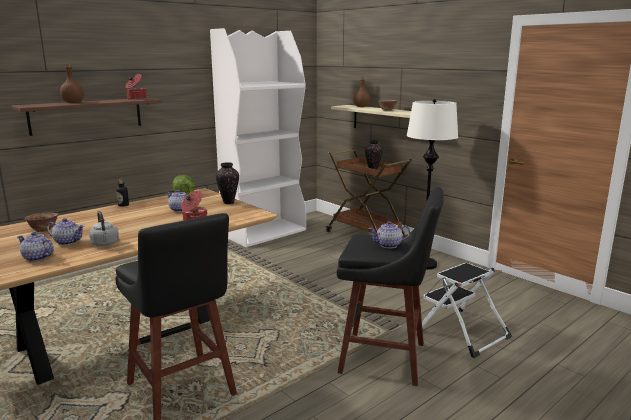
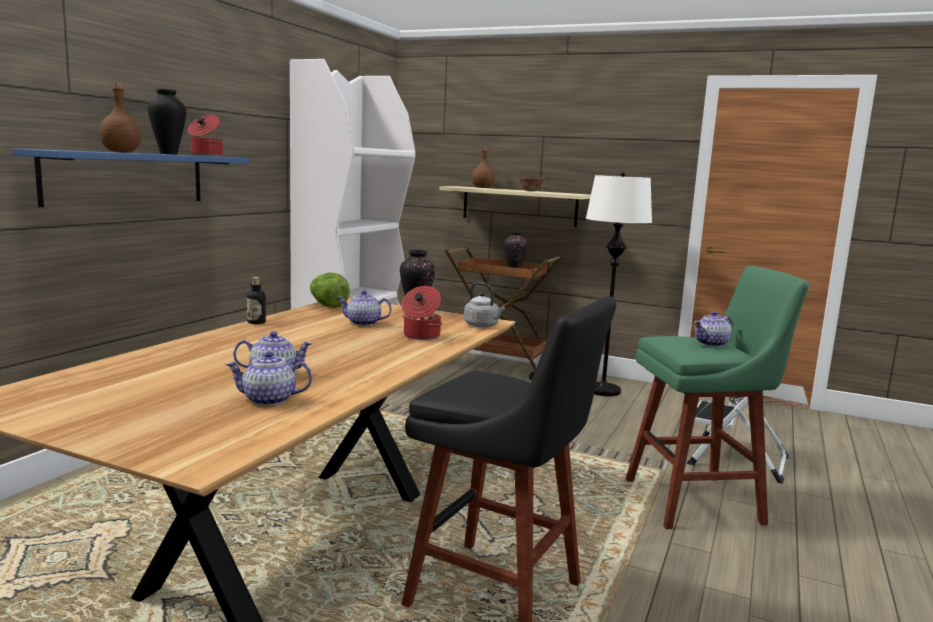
camera: 25 degrees left, 5 degrees down
brown shelf [12,98,161,136] -> blue shelf [13,148,249,207]
bowl [25,213,58,232] -> none
grey kettle [89,211,119,246] -> grey kettle moved to [464,282,505,327]
black stool [337,187,444,386] -> green stool [626,266,809,529]
none -> vase [148,89,186,155]

